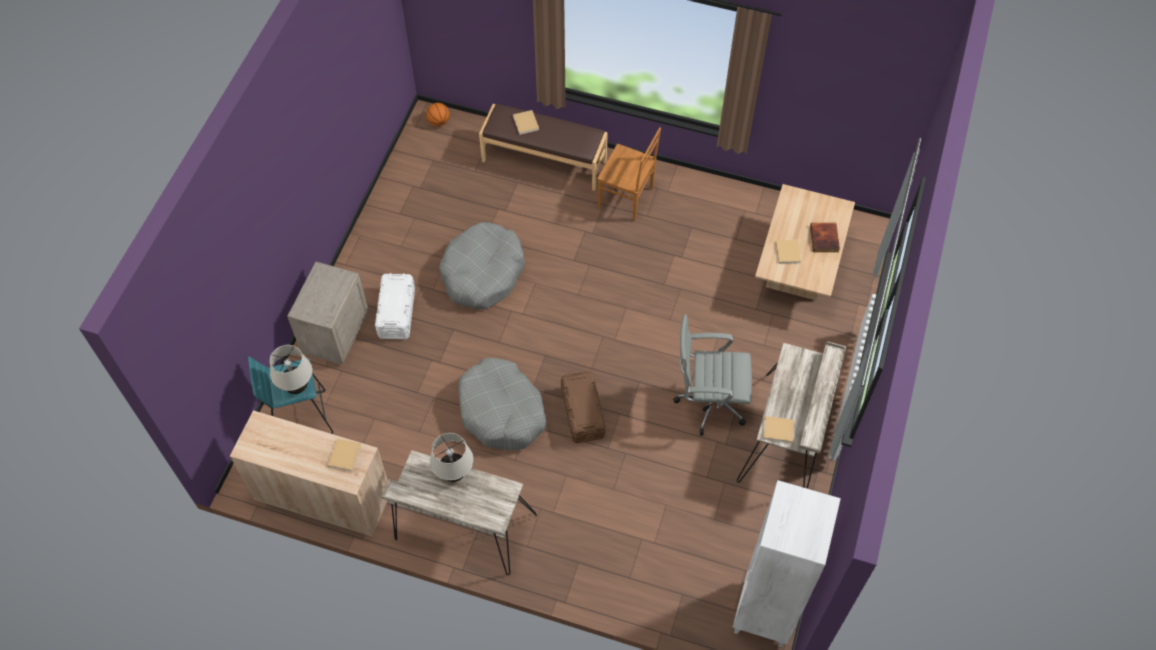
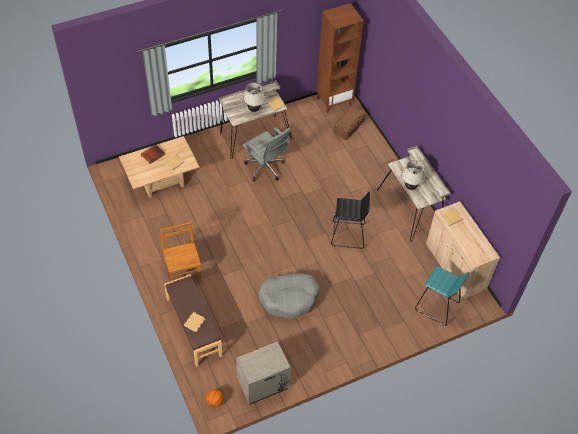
camera: 135 degrees left, 5 degrees down
beige table lamp [269,345,313,394] -> beige table lamp moved to [243,83,265,112]
beige nightstand [287,262,369,365] -> beige nightstand moved to [236,342,291,405]
white storage box [375,273,415,339] -> none
grey dog bed [459,358,547,450] -> black stool [331,191,370,249]
brown storage box [561,371,606,443] -> brown storage box moved to [333,106,366,140]
white bookcase [733,480,841,648] -> brown bookcase [316,3,364,113]

